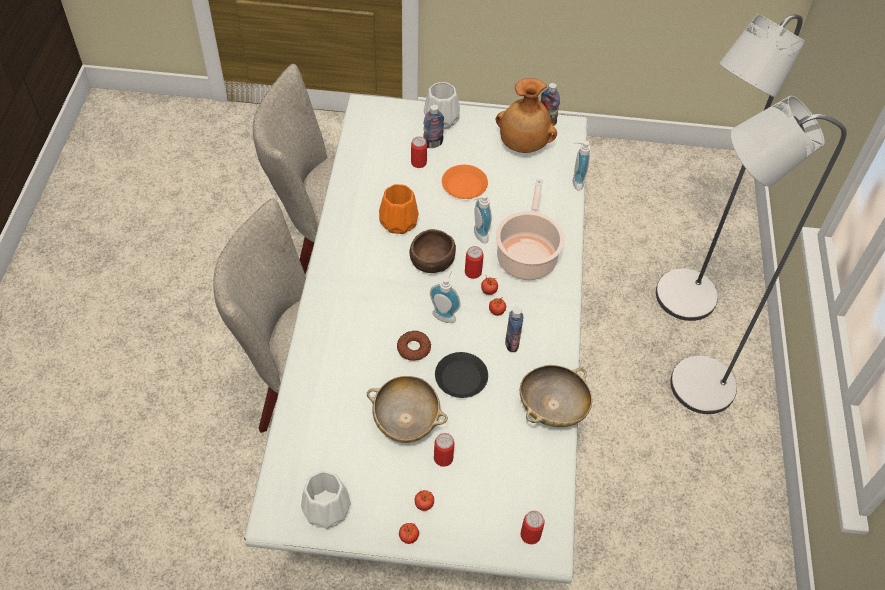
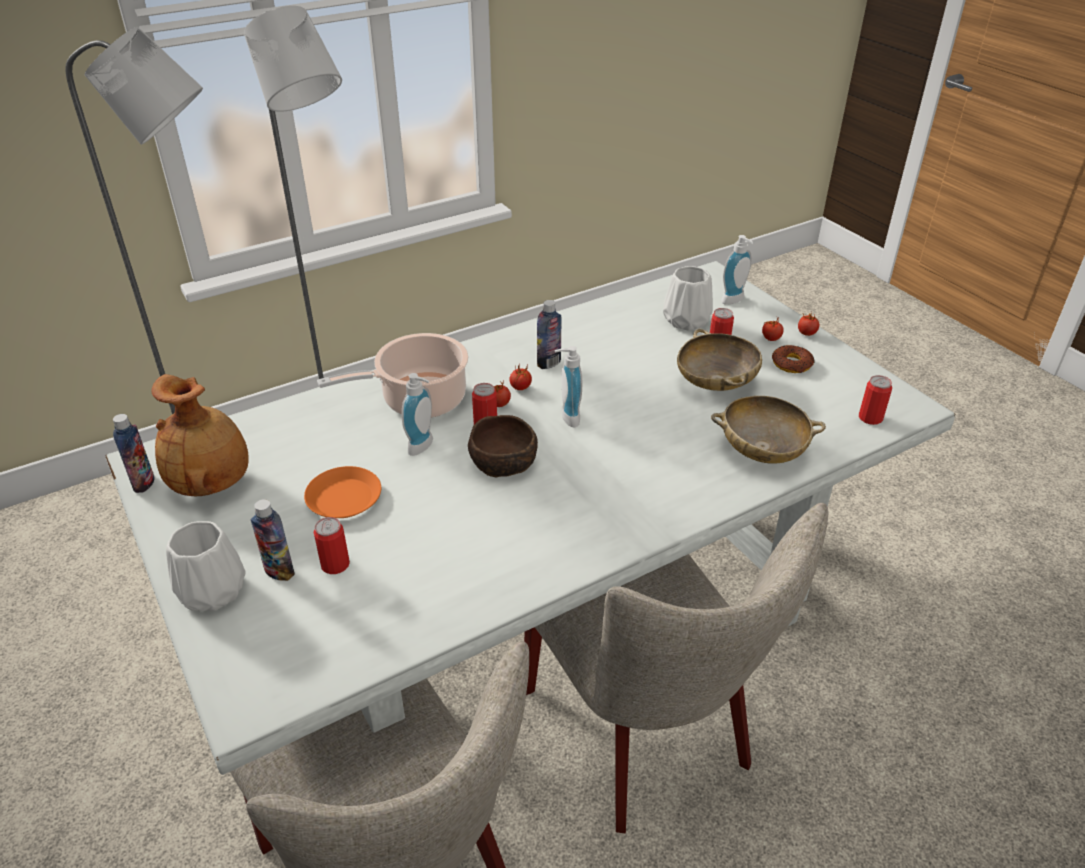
camera: 125 degrees left, 15 degrees down
white vase [301,471,351,529] -> white vase moved to [663,266,713,331]
orange vase [379,184,419,234] -> none
donut [397,331,431,361] -> donut moved to [772,345,814,373]
black plate [435,352,488,398] -> none
beige bowl [520,365,592,427] -> beige bowl moved to [711,396,826,464]
can [521,511,545,544] -> can moved to [859,375,892,425]
soap dispenser [572,141,590,191] -> soap dispenser moved to [721,235,754,305]

